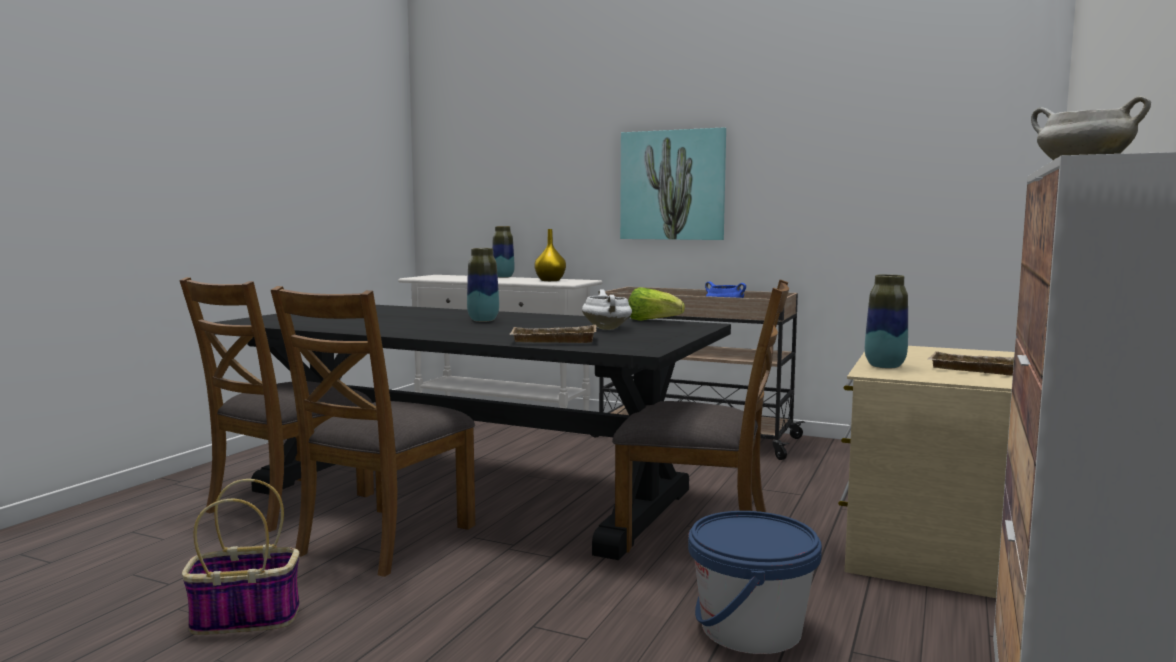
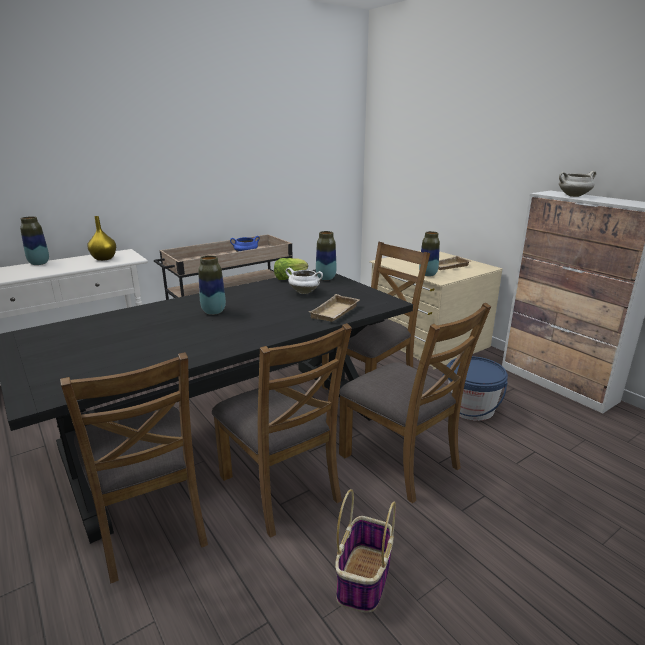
camera: 60 degrees left, 15 degrees up
picture [620,127,726,240] -> none
none -> vase [316,231,337,280]
none -> brown chair [339,303,491,503]

